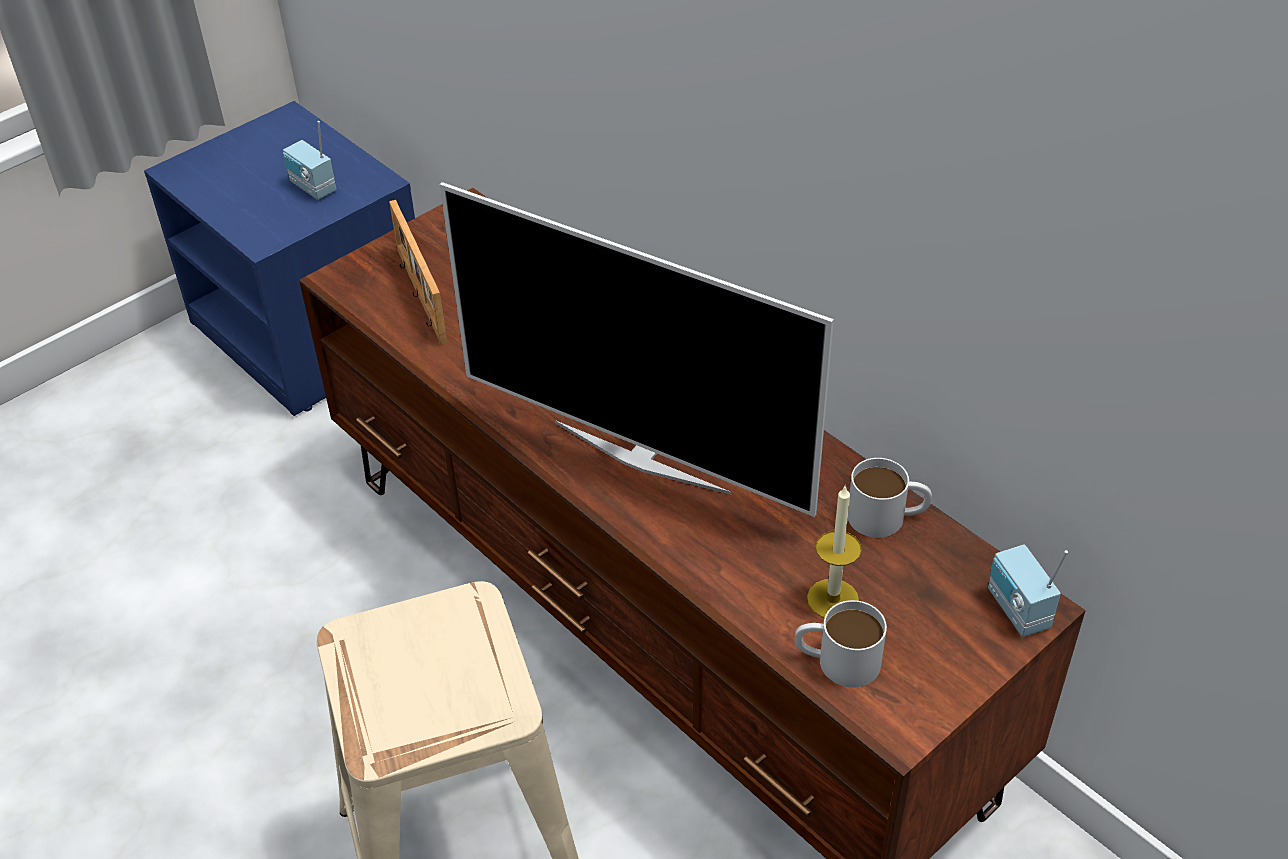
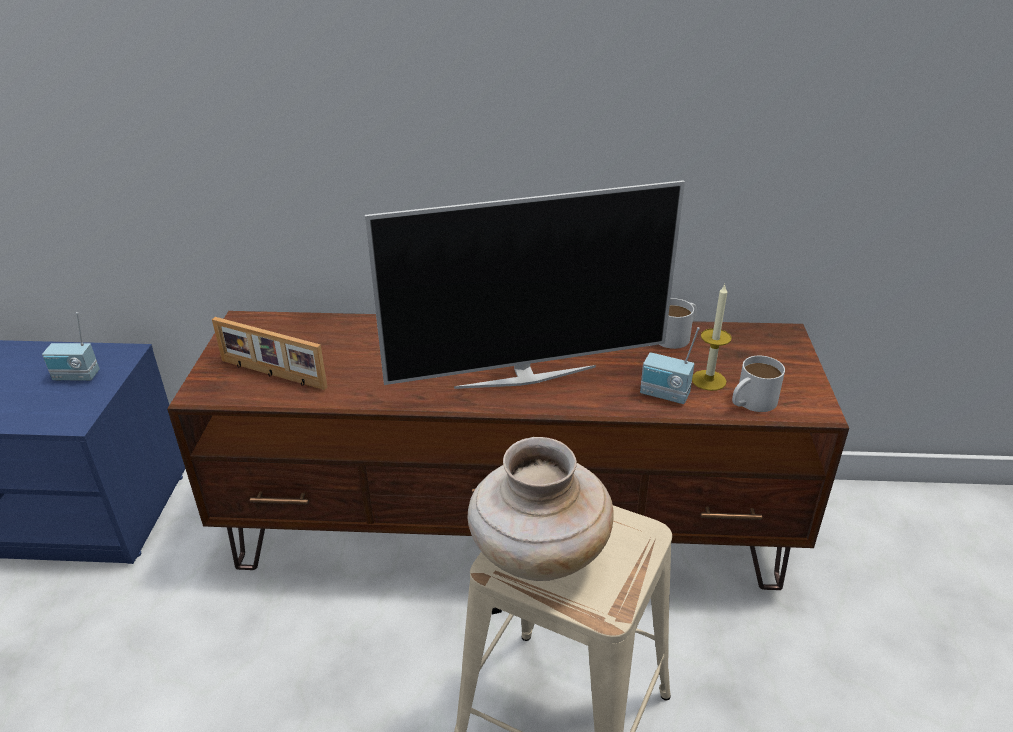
camera: 45 degrees left, 10 degrees down
radio [988,544,1068,637] -> radio moved to [640,327,700,404]
none -> beige vase [467,437,614,581]

